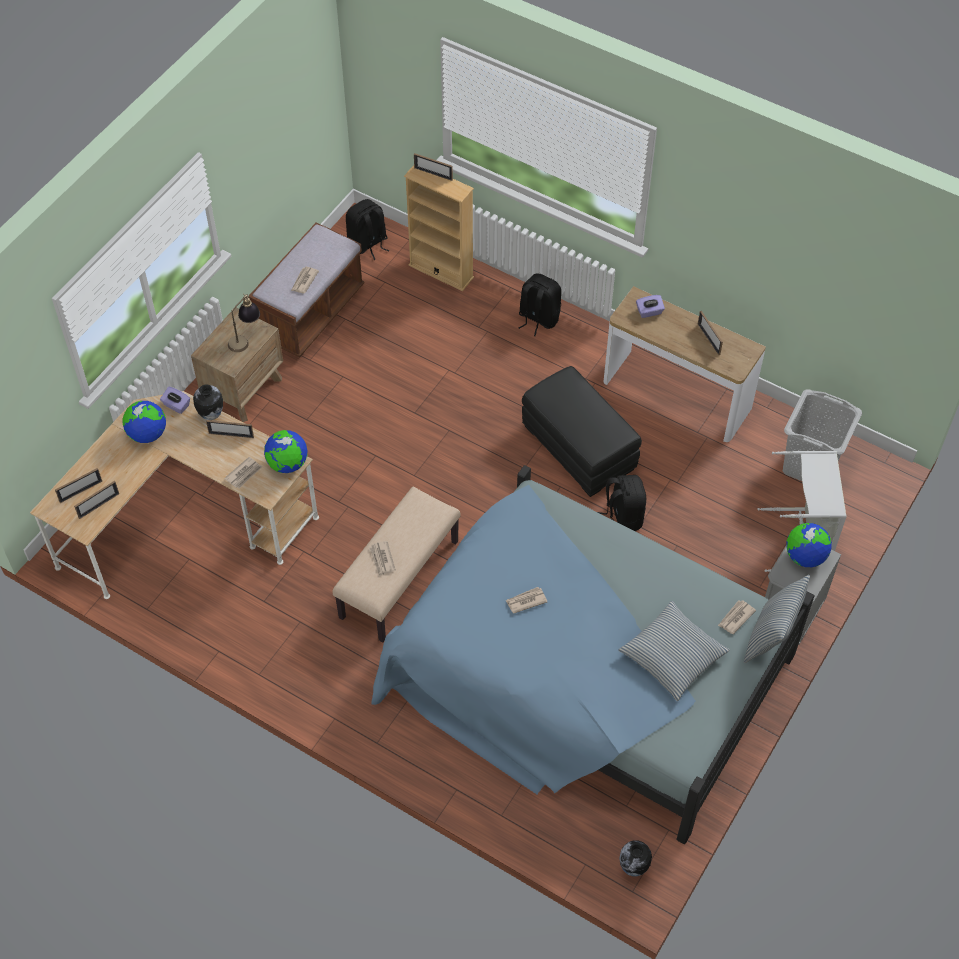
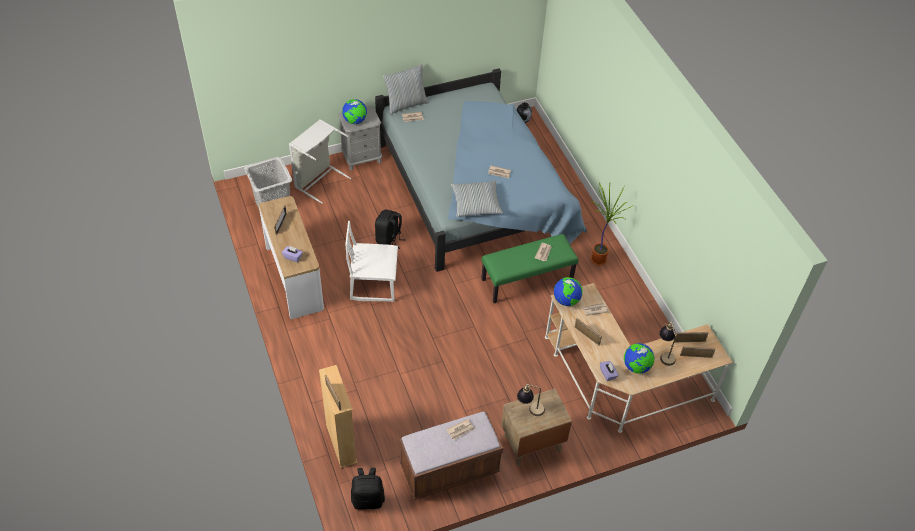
camera: 145 degrees left, 5 degrees down
vase [193,384,223,420] -> none
beige bench [332,487,461,642] -> green bench [482,234,578,303]
black backpack [519,273,561,336] -> none
black ottoman [522,366,642,497] -> white chair [345,221,398,302]
pillow [618,601,730,701] -> pillow moved to [451,180,503,217]
none -> potted plant [590,182,634,265]
none -> table lamp [659,321,676,366]

